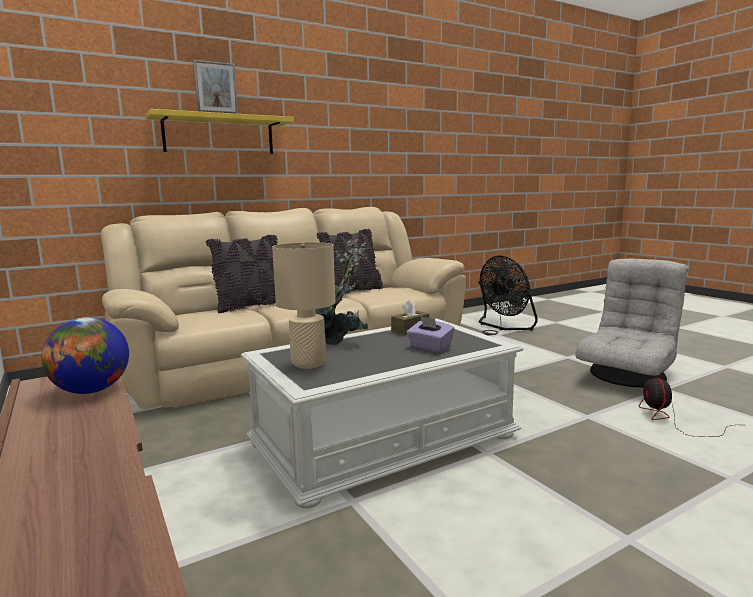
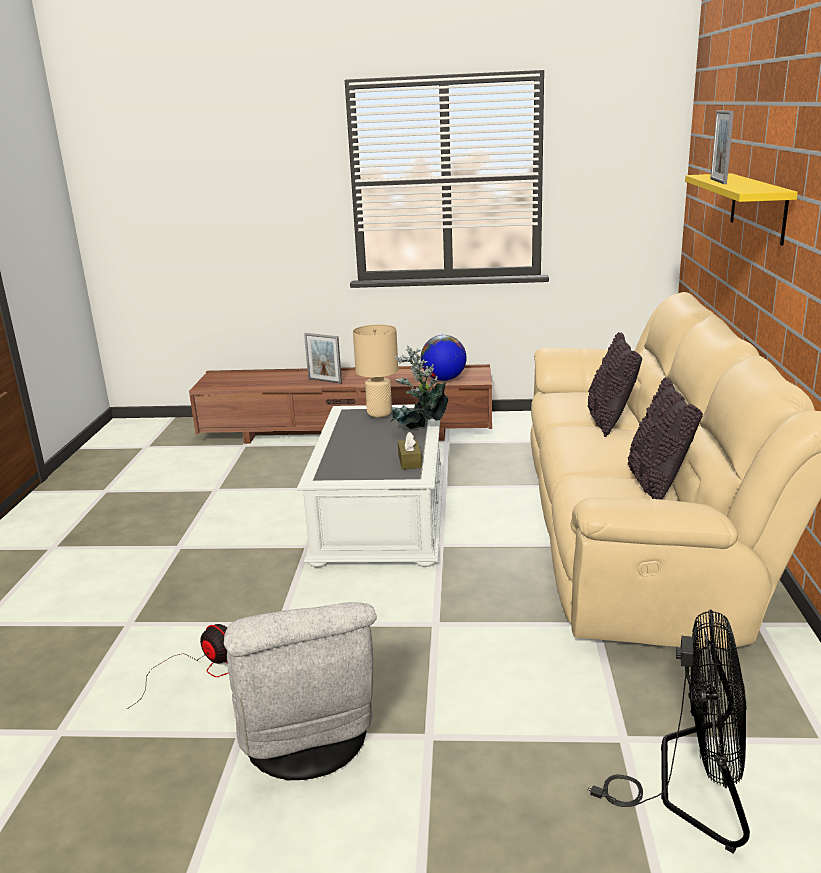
camera: 125 degrees right, 10 degrees up
purple tissue box [407,316,454,353] -> none
black fan [478,256,538,335] -> black fan turned 75 degrees counterclockwise [588,610,750,854]
none -> picture frame [304,333,342,384]

